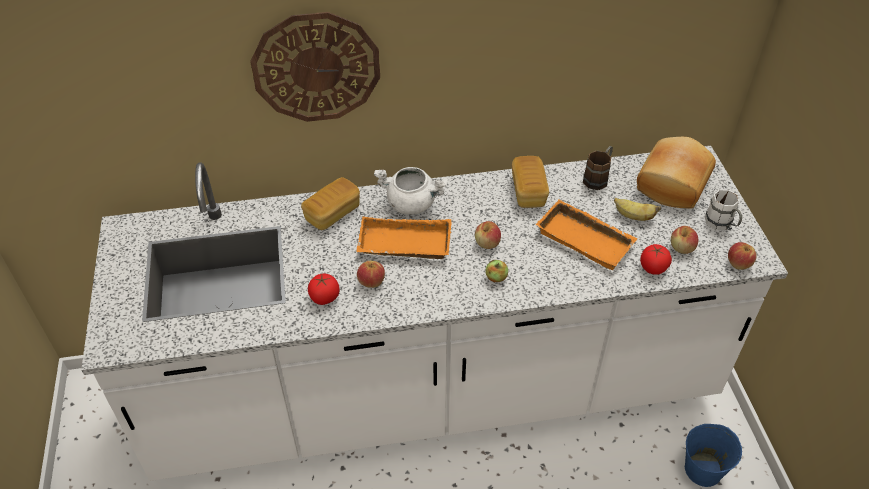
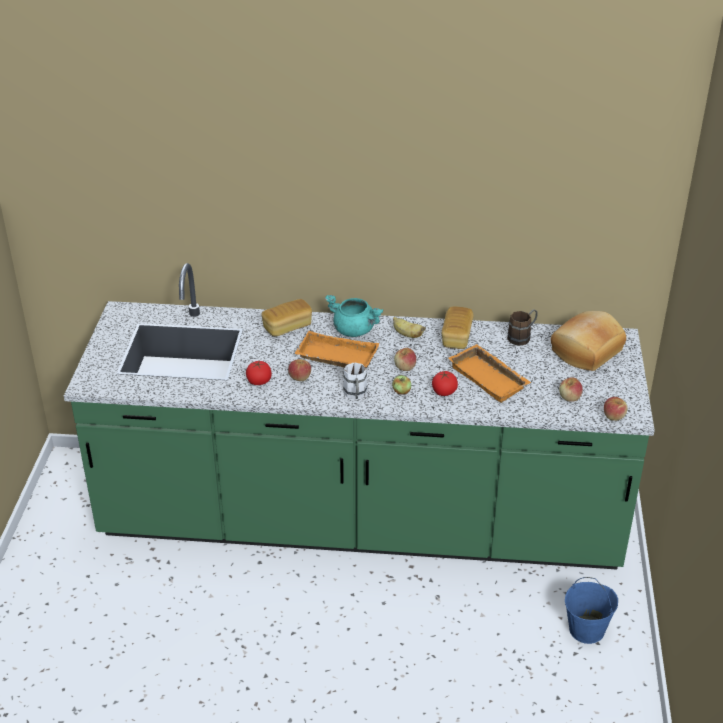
camera: 15 degrees right, 10 degrees down
white counter [81,146,788,481] -> green counter [64,263,655,569]
wall clock [250,12,380,122] -> none
white cooking pot [374,167,448,215] -> turquoise cooking pot [325,295,383,337]
banana [614,198,661,221] -> banana moved to [393,317,426,338]
tomato [640,244,672,275] -> tomato moved to [432,370,458,396]
white mug [705,190,742,230] -> white mug moved to [343,362,367,399]

